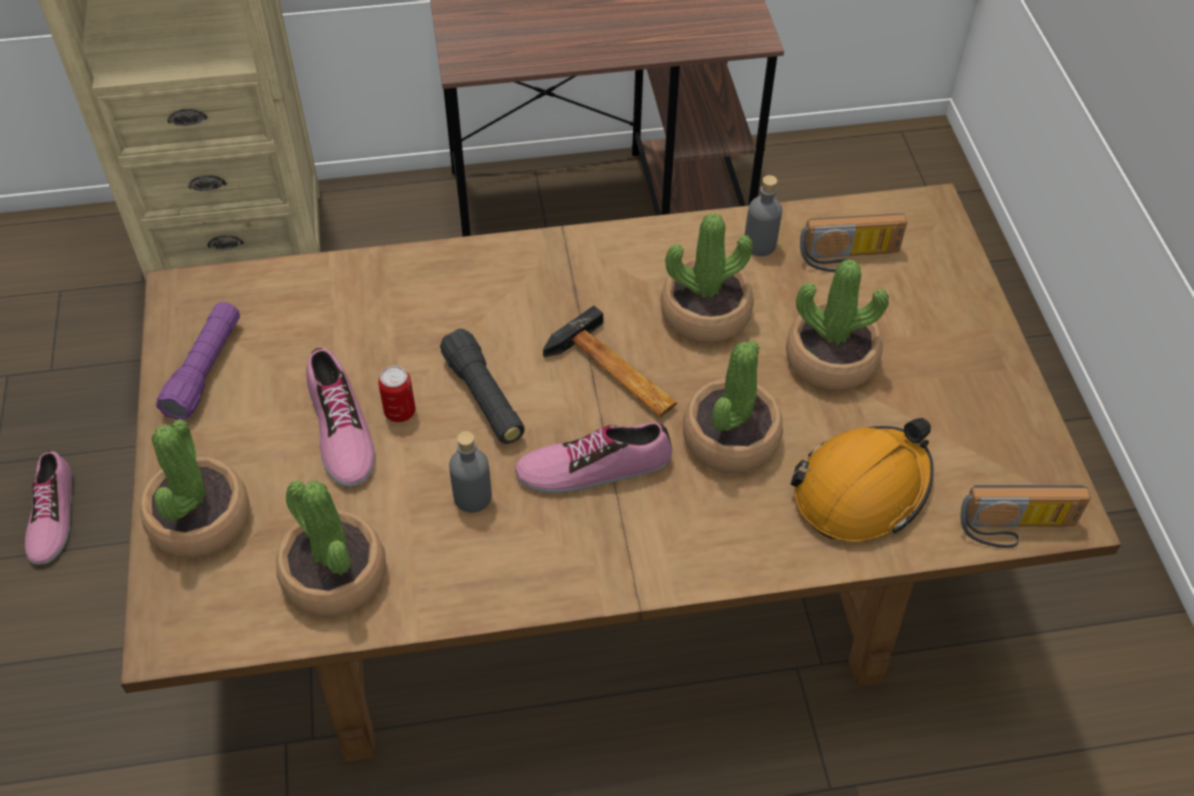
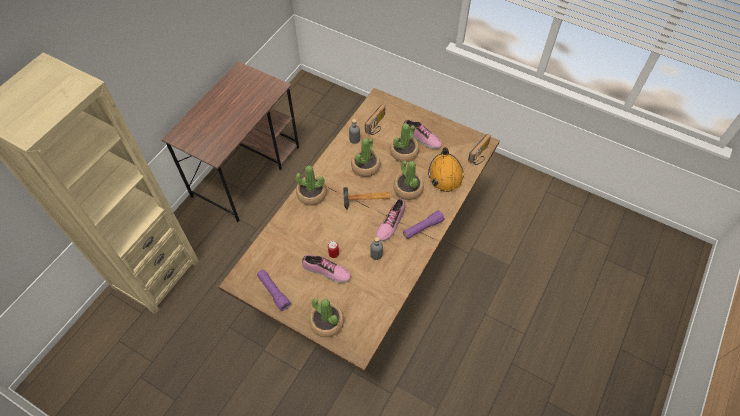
camera: 50 degrees left, 5 degrees up
shoe [24,451,72,565] -> shoe moved to [404,120,442,149]
potted plant [276,480,386,616] -> potted plant moved to [296,165,327,205]
black flashlight [440,329,525,444] -> none
none -> purple flashlight [403,210,445,239]

